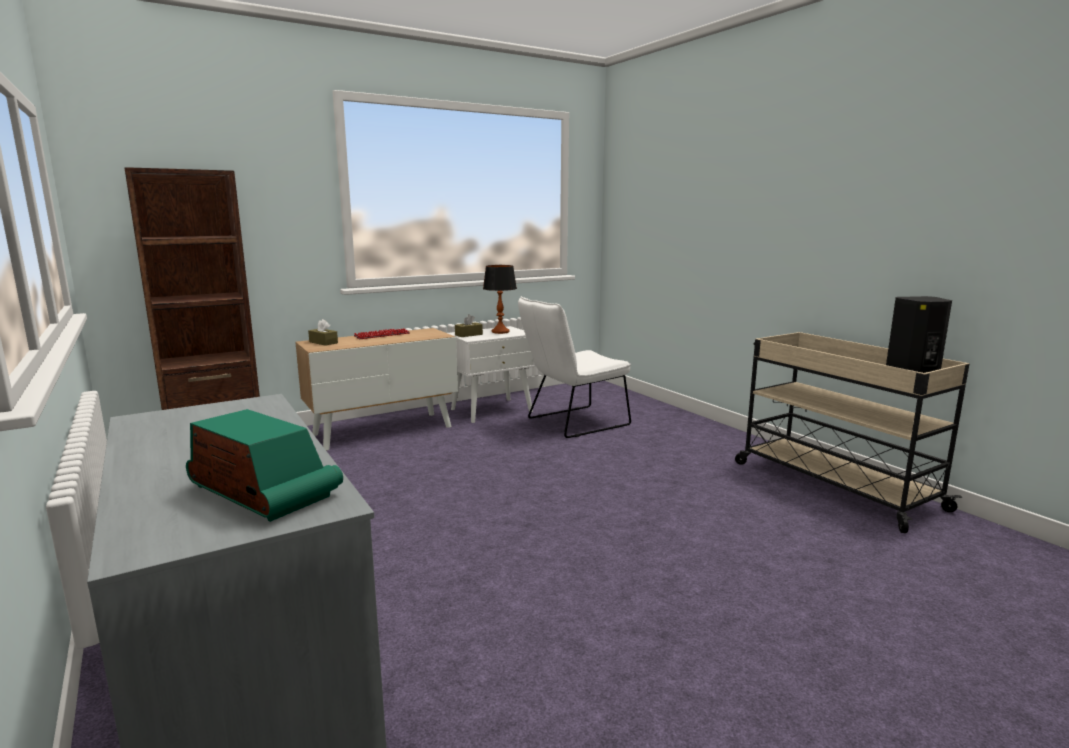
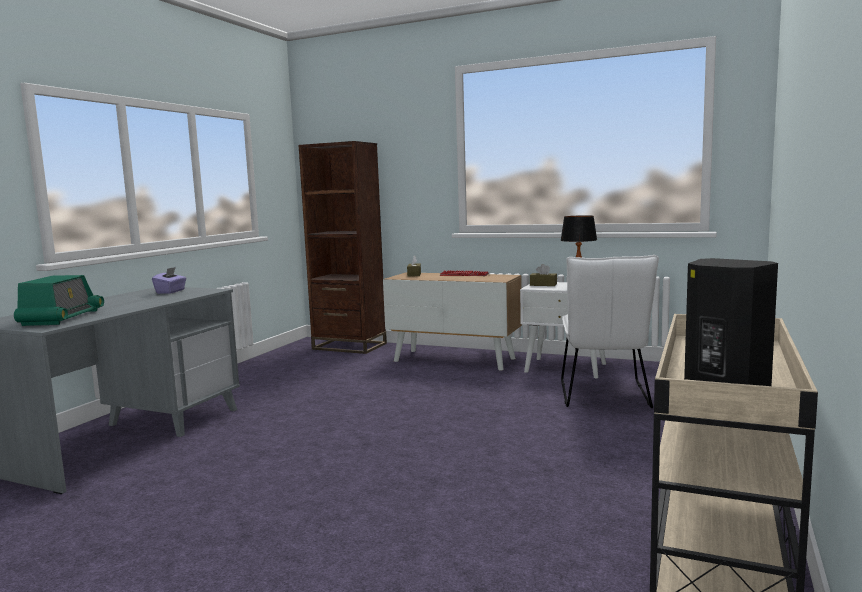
camera: 55 degrees right, 5 degrees down
white chair [518,296,631,438] -> white chair turned 105 degrees counterclockwise [561,255,659,408]
none -> purple tissue box [152,267,186,294]

